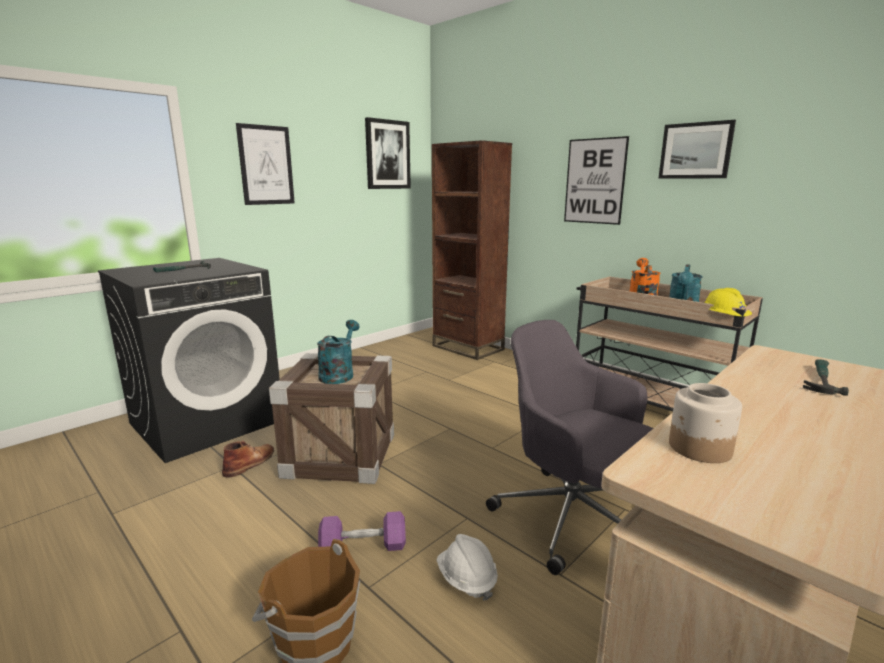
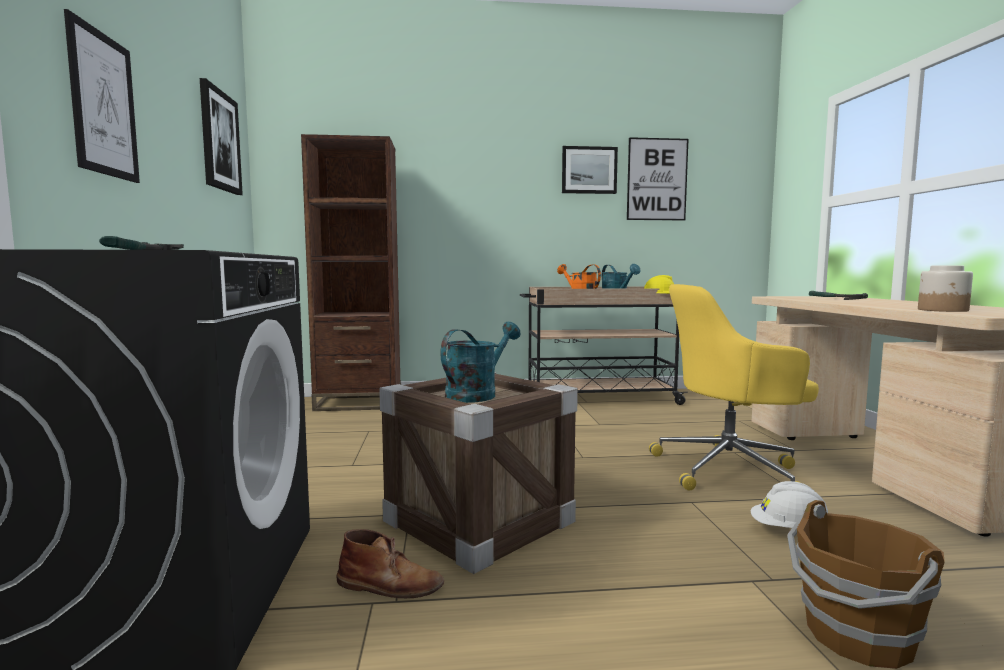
camera: 50 degrees left, 10 degrees down
brown boot [222,440,274,478] -> brown boot turned 120 degrees clockwise [337,529,444,598]
turquoise watering can [317,320,360,384] -> turquoise watering can turned 75 degrees clockwise [440,322,521,403]
purple dumbbell [318,511,406,551] -> none
grey office chair [486,320,653,575] -> yellow office chair [649,284,819,491]
picture [564,136,629,225] -> picture moved to [627,137,689,220]

